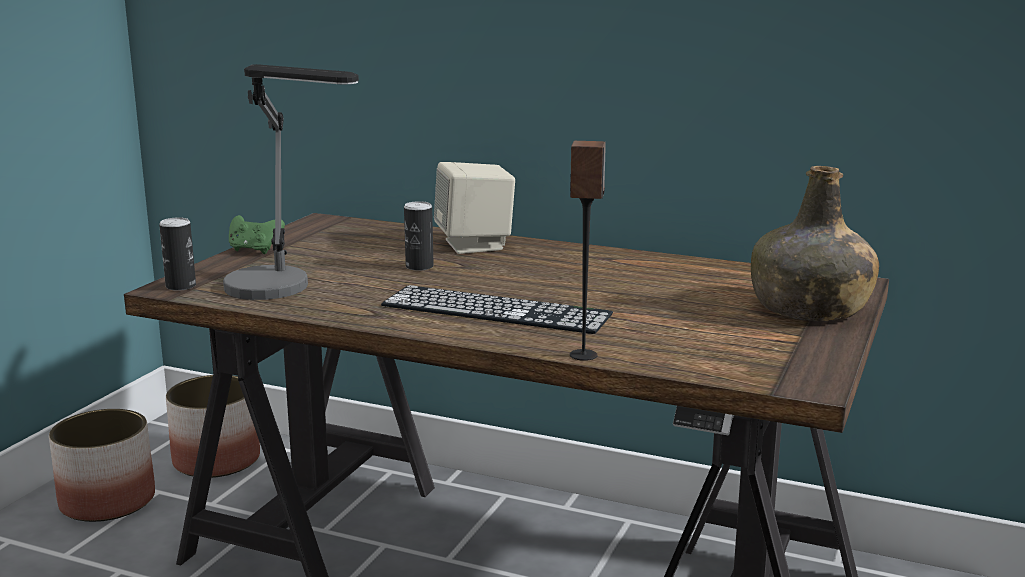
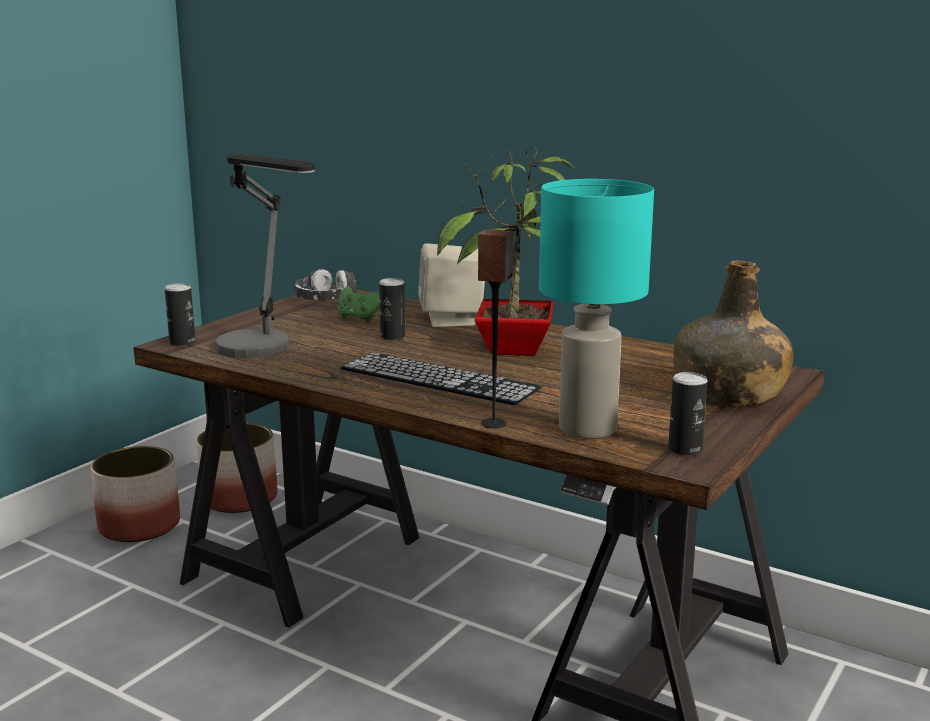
camera: 10 degrees right, 0 degrees up
green game controller [229,215,285,254] -> green game controller moved to [338,286,380,322]
none -> headphones [294,269,357,300]
none -> potted plant [437,146,573,356]
none -> turquoise table lamp [539,179,654,439]
none -> can [668,372,707,456]

